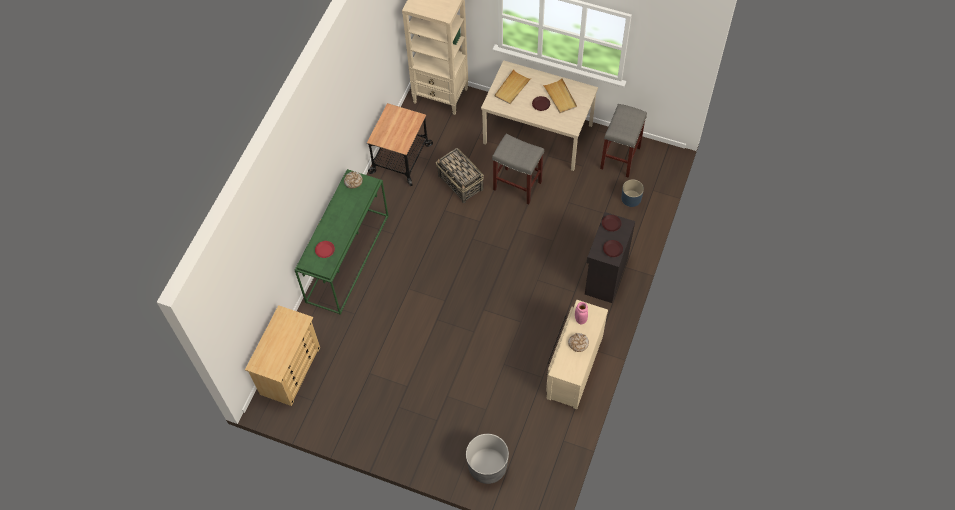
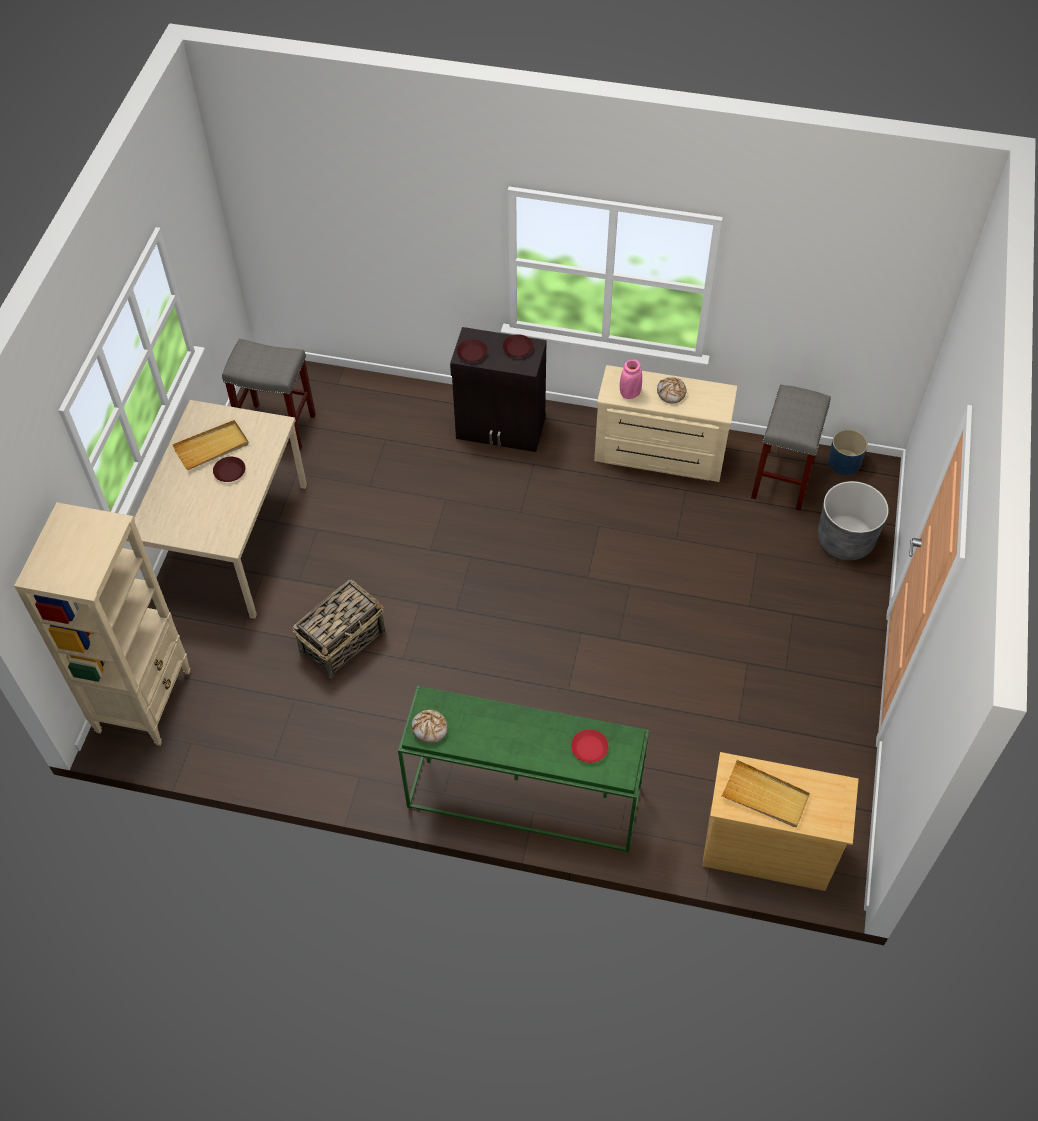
camera: 100 degrees left, 5 degrees down
cart [367,103,433,186] -> none
grey stool [492,134,544,204] -> grey stool moved to [751,385,831,511]
beige tray [494,69,530,104] -> beige tray moved to [722,760,810,827]
blue planter [621,180,644,207] -> blue planter moved to [828,429,868,475]

